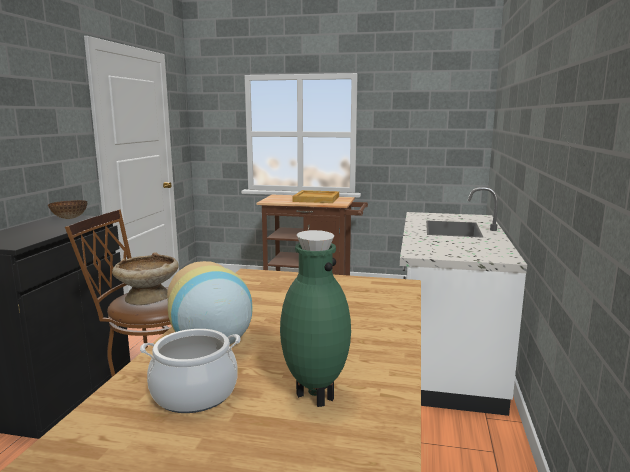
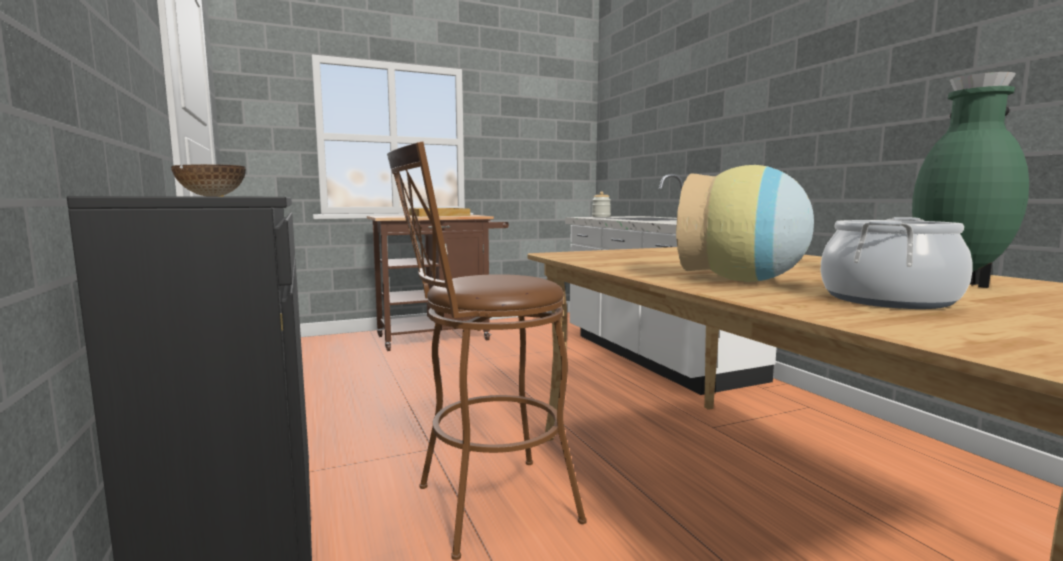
camera: 35 degrees left, 5 degrees down
beige bowl [112,252,179,305] -> none
none -> jar [592,191,611,217]

